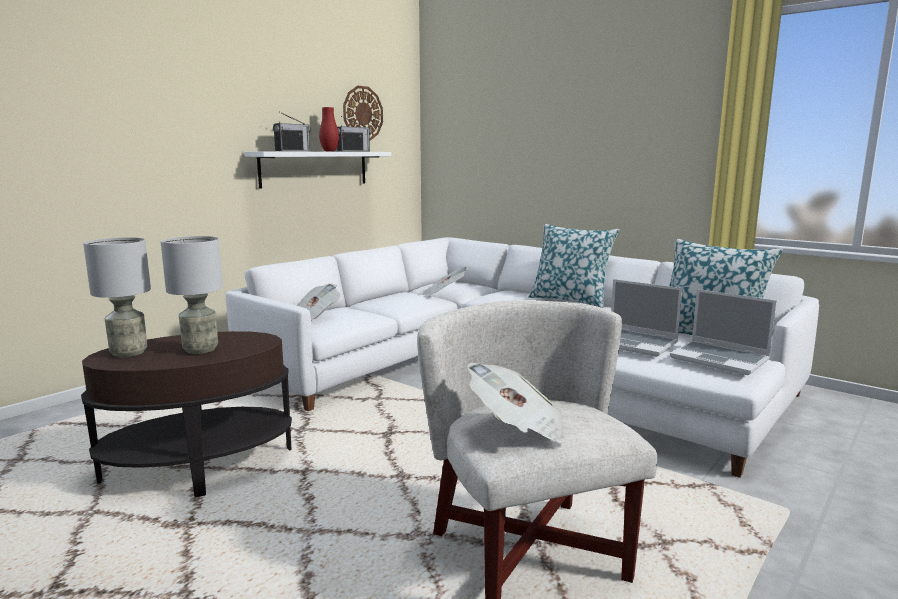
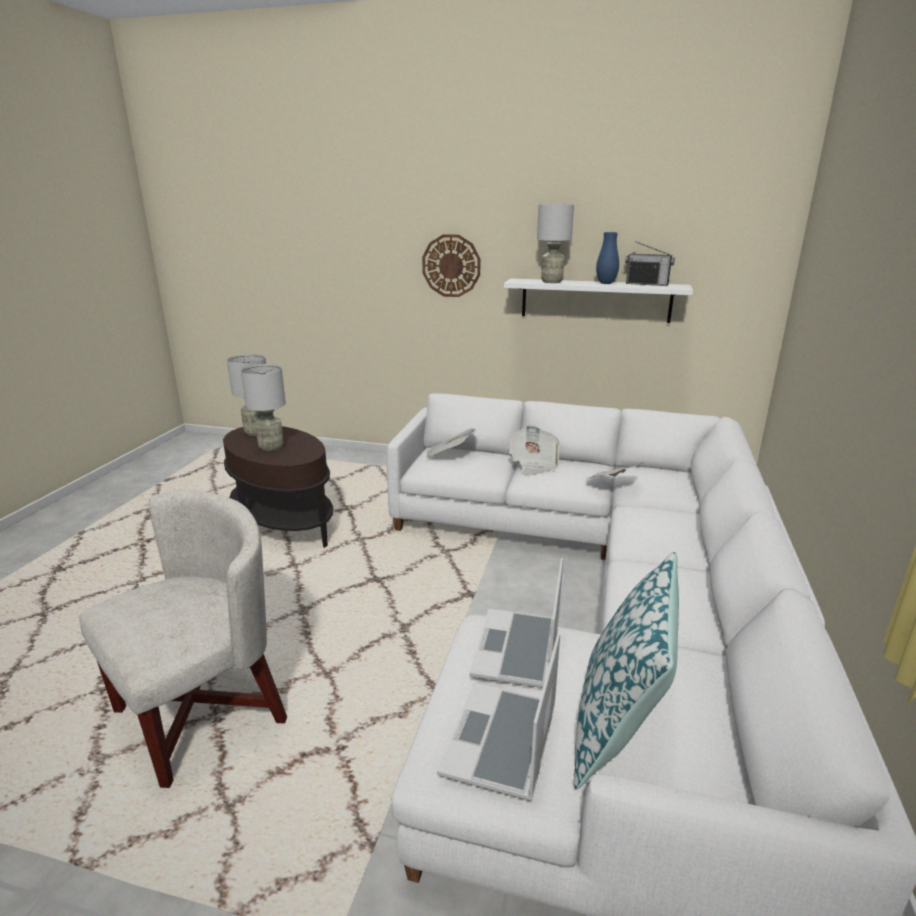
camera: 65 degrees right, 10 degrees up
radio [273,112,311,151] -> grey table lamp [537,204,574,283]
red vase [319,107,339,151] -> blue vase [596,232,619,284]
wall clock [343,86,383,141] -> wall clock moved to [422,234,481,297]
newspaper [467,363,565,443] -> newspaper moved to [508,425,560,475]
pillow [528,224,619,308] -> none

